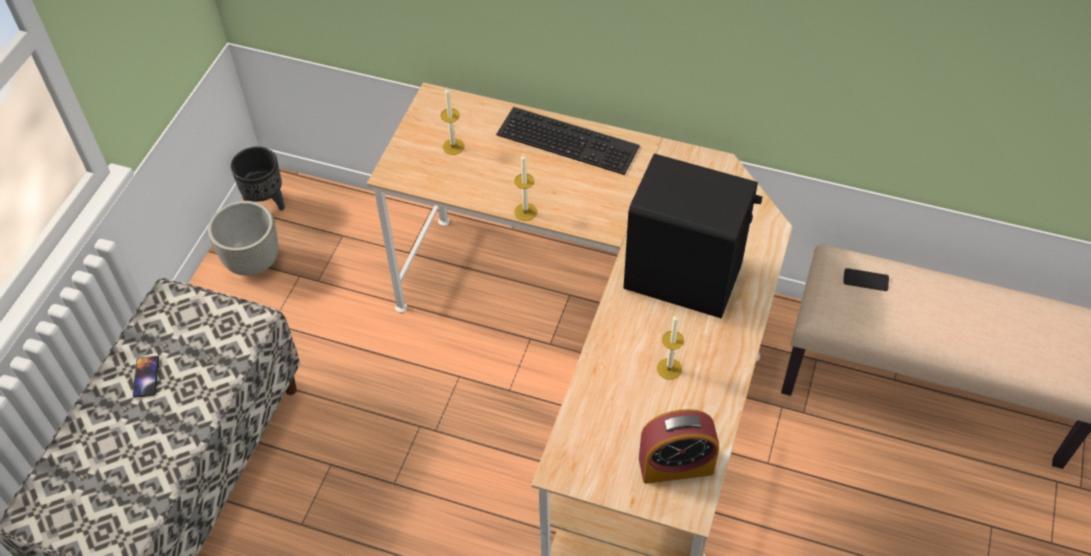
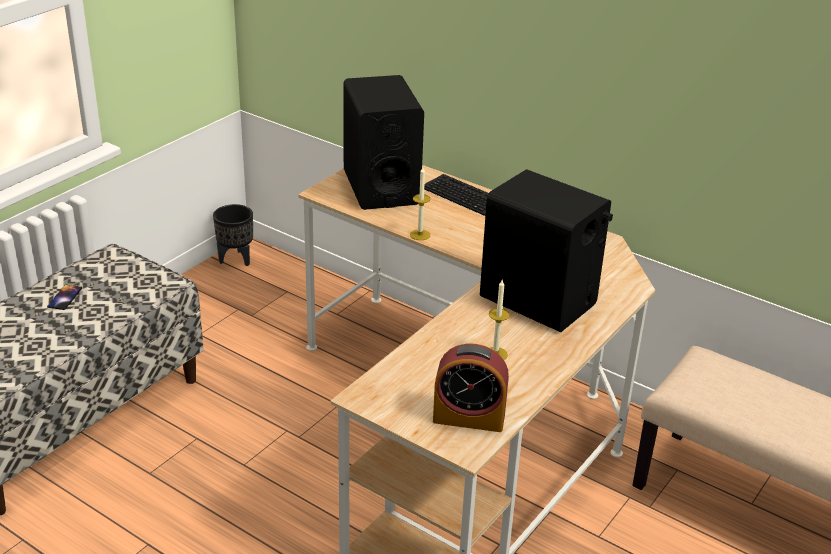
camera: 15 degrees right, 20 degrees down
grey planter [208,201,278,276] -> none
candle [441,88,464,155] -> black speaker [343,75,424,210]
phone [843,268,889,291] -> none

